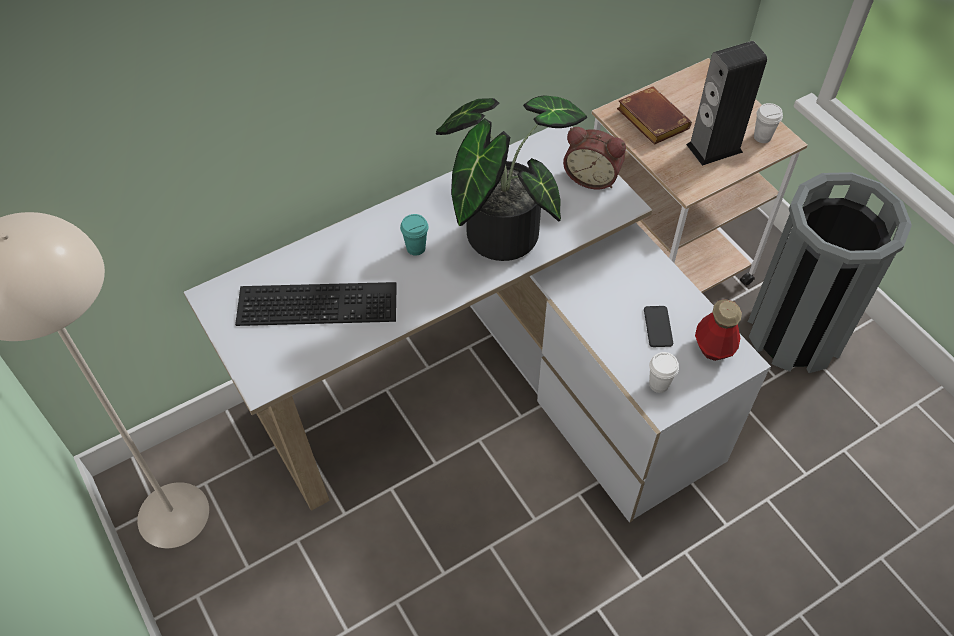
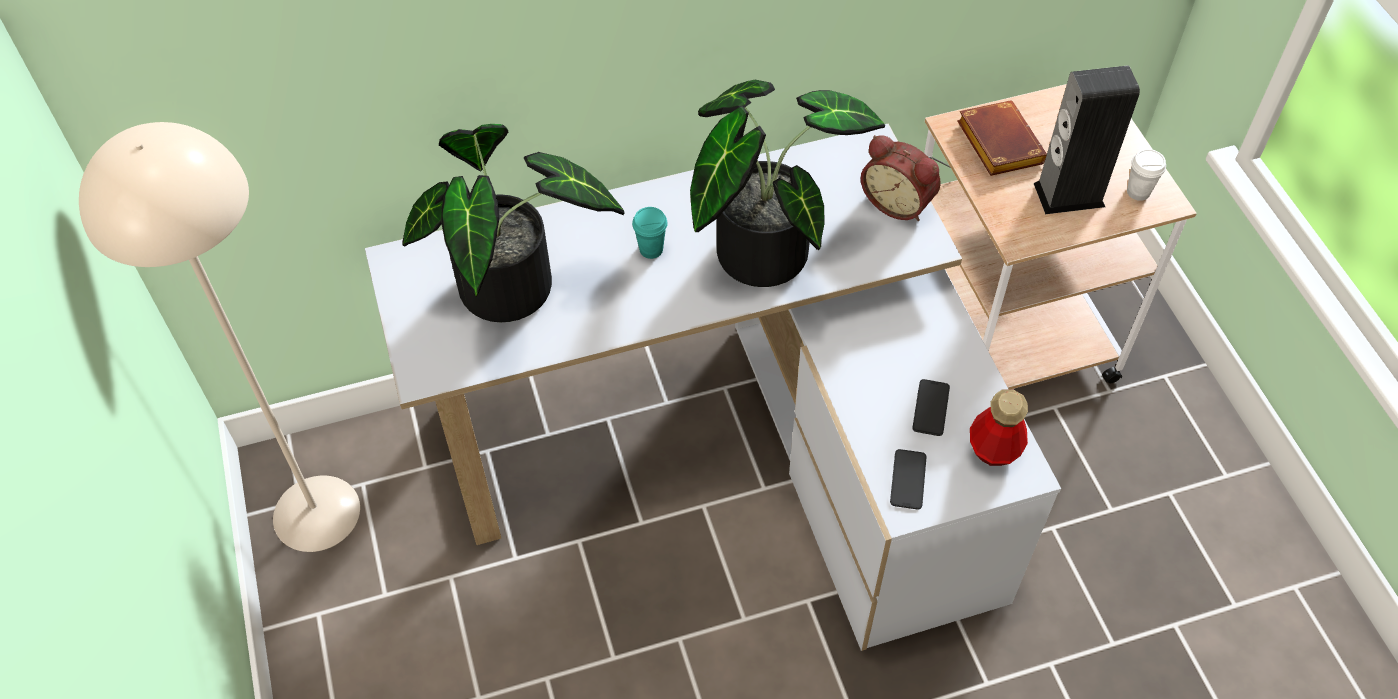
camera: 15 degrees right, 0 degrees up
keyboard [235,282,397,326] -> potted plant [402,124,625,322]
white cup [649,352,679,393] -> phone [890,449,927,510]
grey trash can [748,172,912,373] -> none

